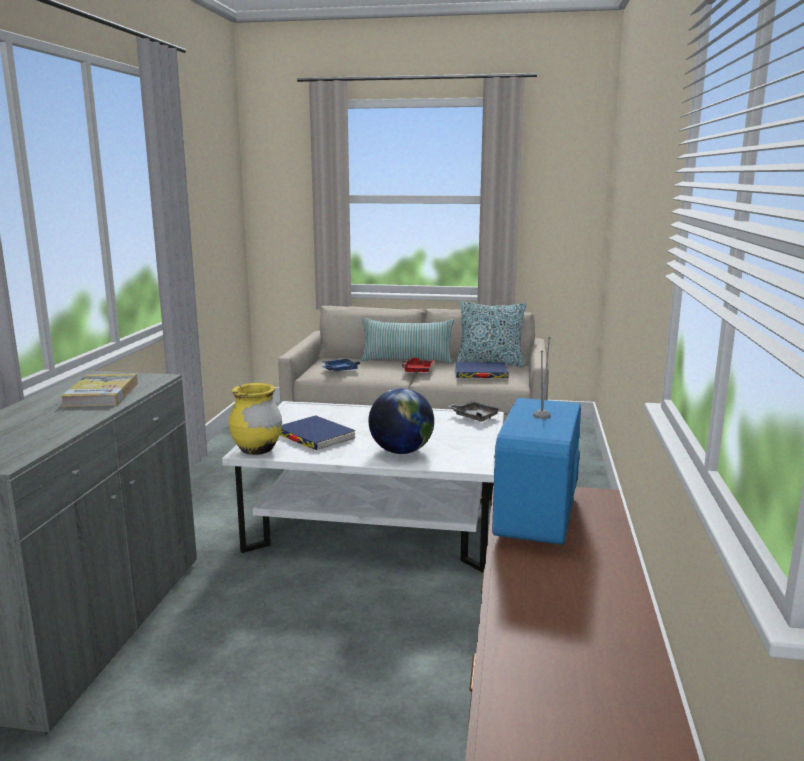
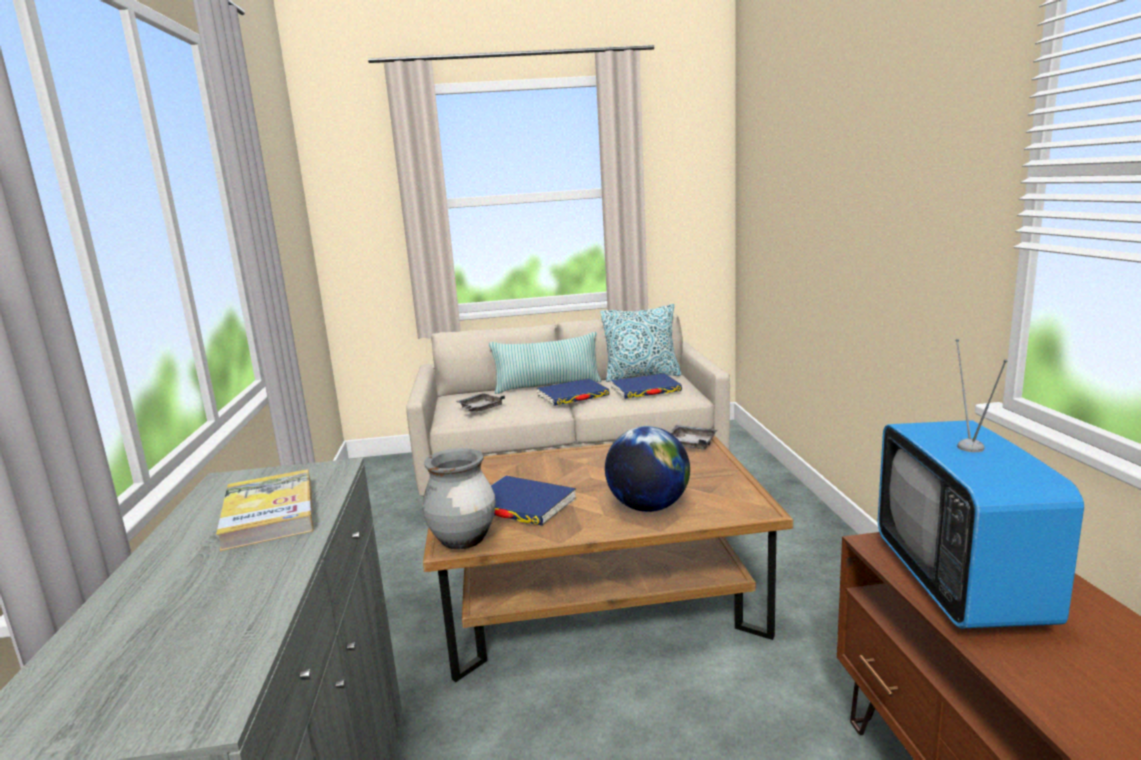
camera: 15 degrees left, 0 degrees up
white coffee table [222,401,504,573] -> brown coffee table [423,435,793,682]
yellow vase [229,383,282,455] -> grey vase [422,448,495,549]
blue tray [321,358,360,371] -> grey tray [456,393,505,412]
red tray [402,358,435,373] -> blue book [537,378,610,406]

